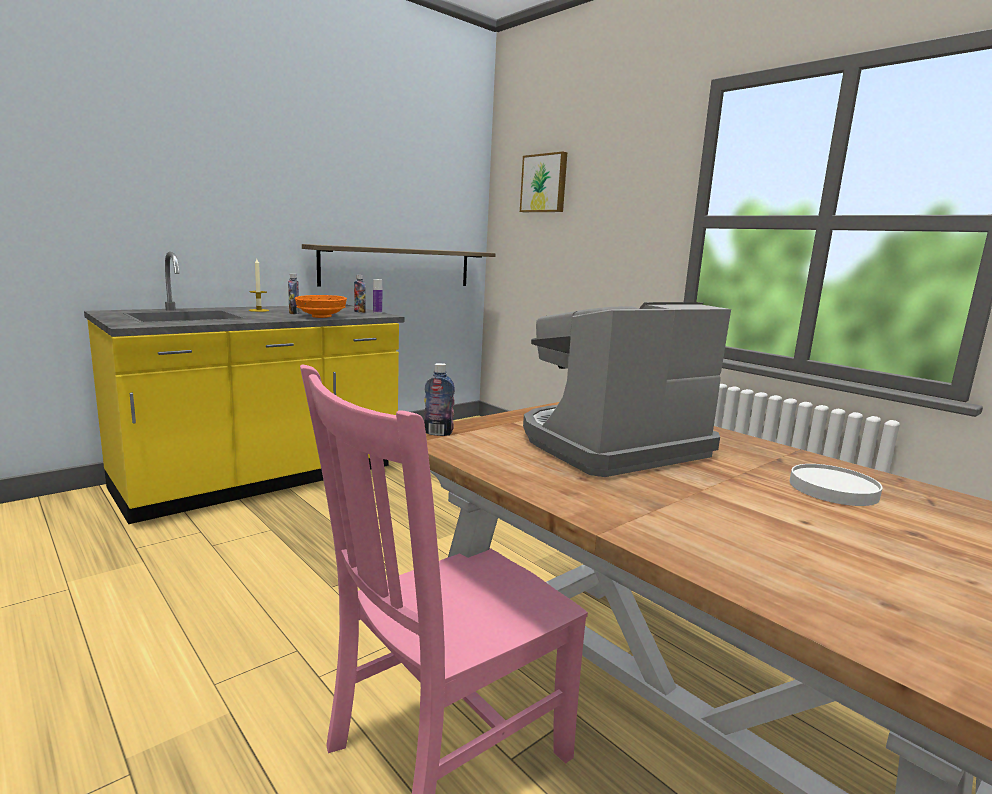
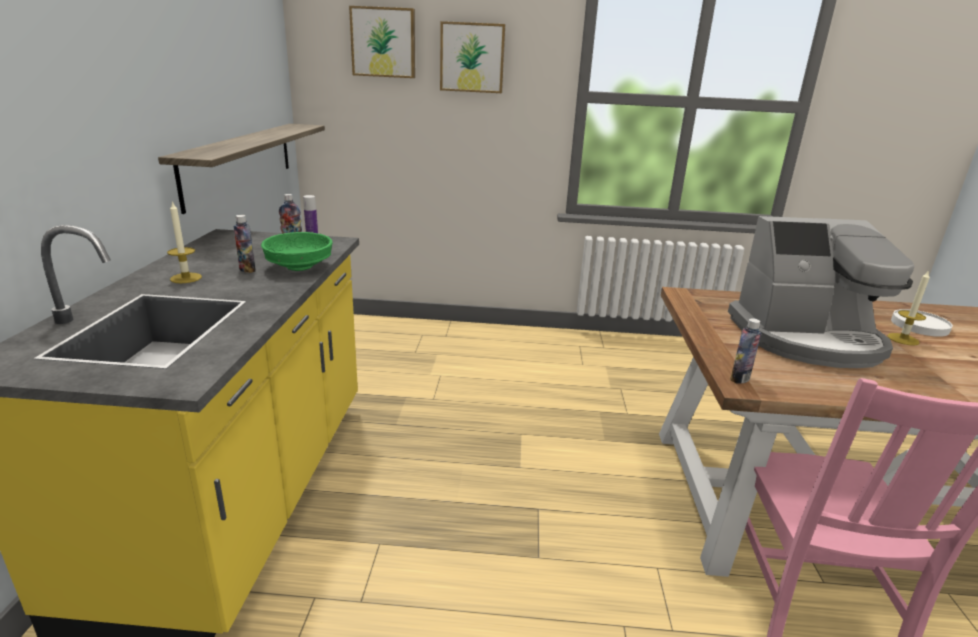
camera: 45 degrees left, 10 degrees up
orange bowl [295,295,347,318] -> green bowl [261,232,333,271]
coffee machine [523,302,731,477] -> coffee machine turned 105 degrees counterclockwise [728,216,914,368]
none -> picture [440,21,505,93]
none -> candle [887,270,930,346]

